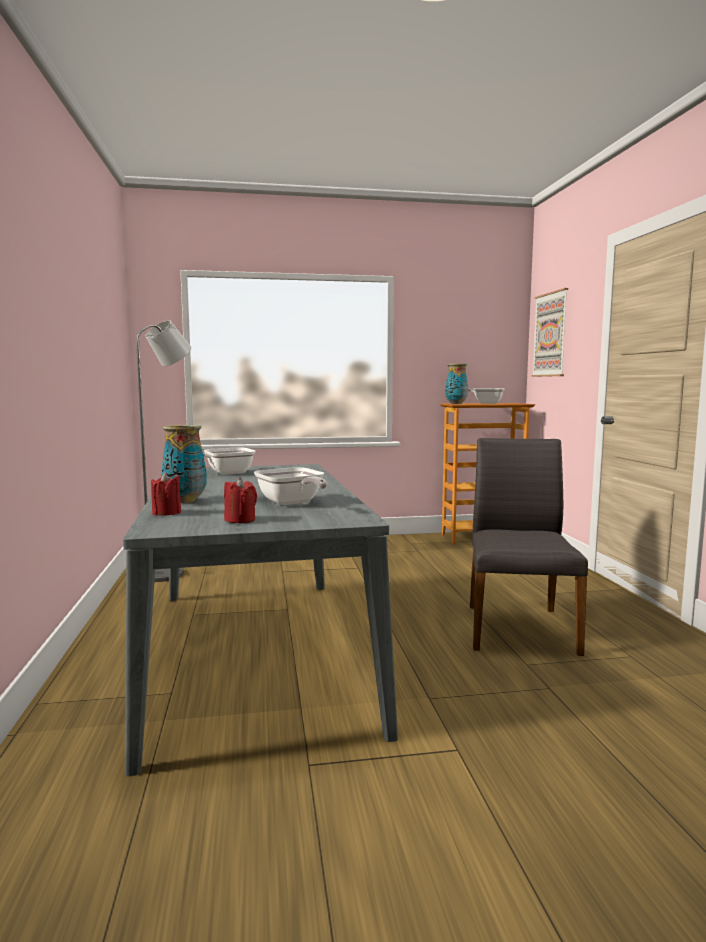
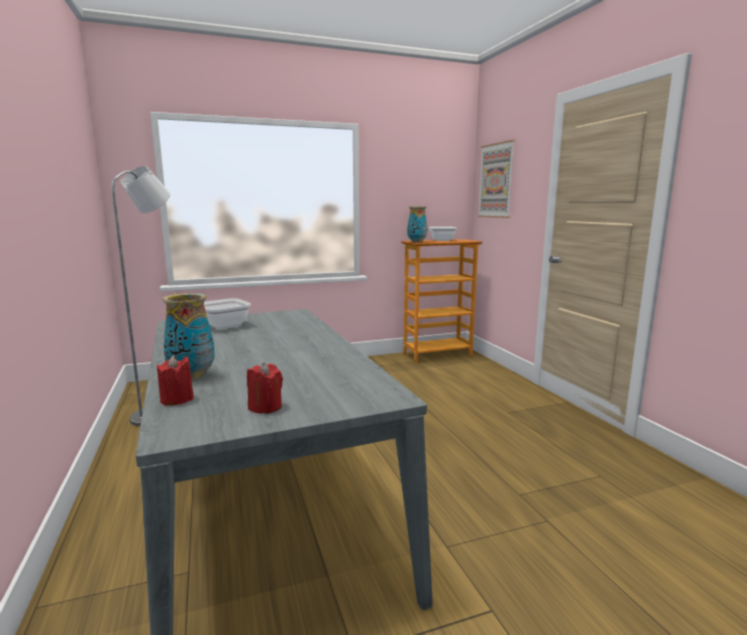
camera: 10 degrees left, 5 degrees up
frying pan [254,467,327,505] -> none
grey chair [470,438,588,656] -> none

